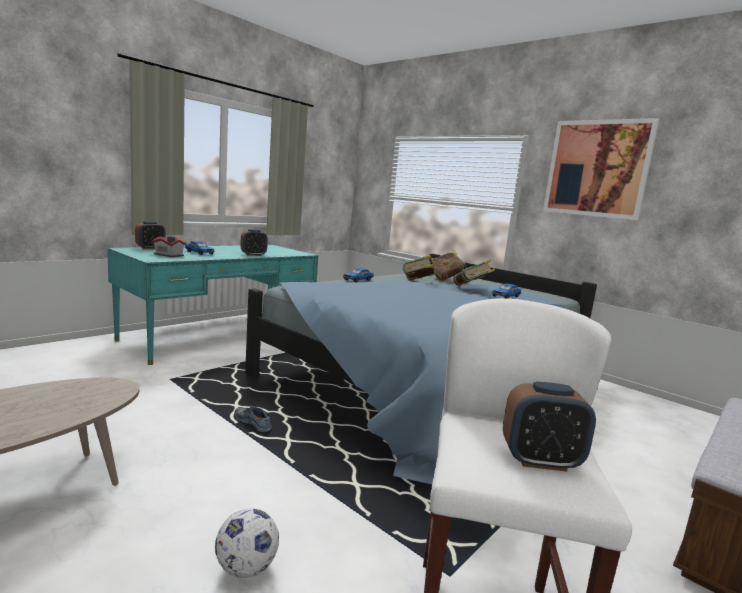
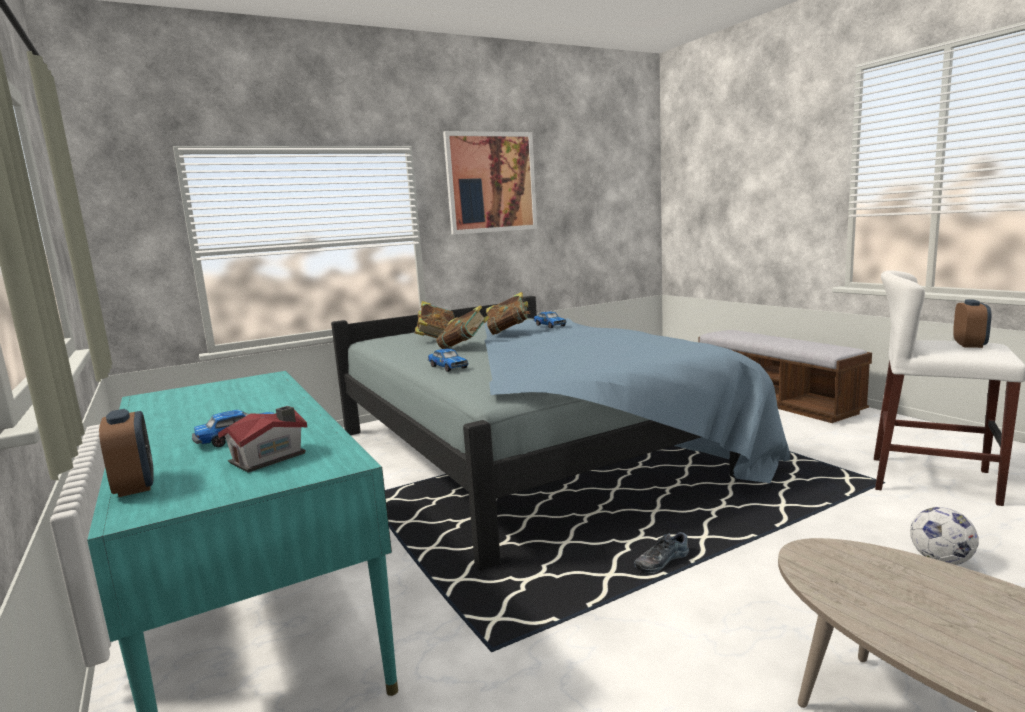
camera: 70 degrees left, 0 degrees up
alarm clock [240,229,268,256] -> none

